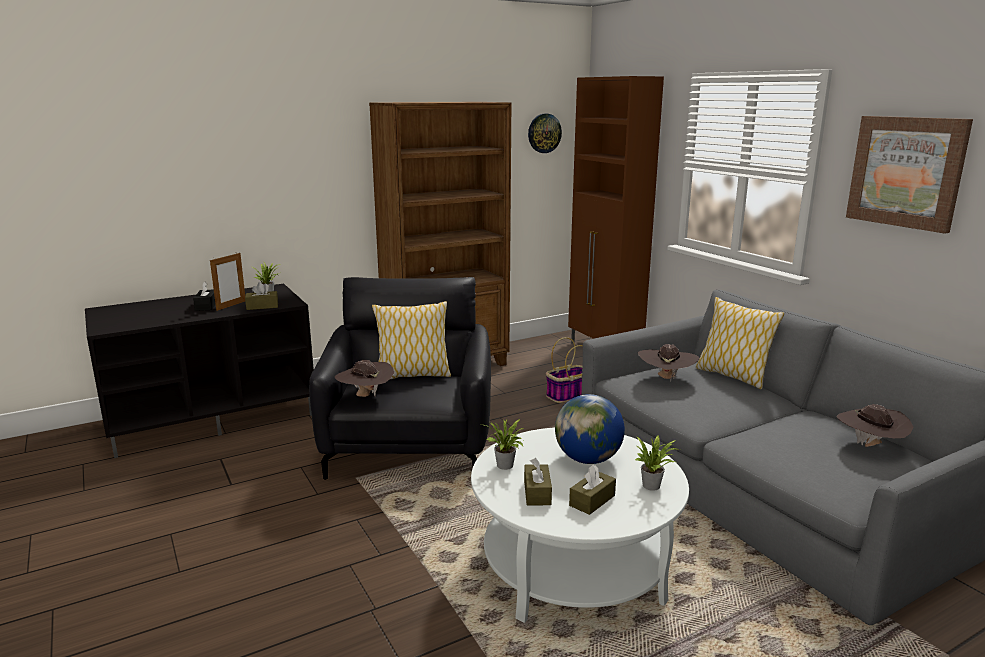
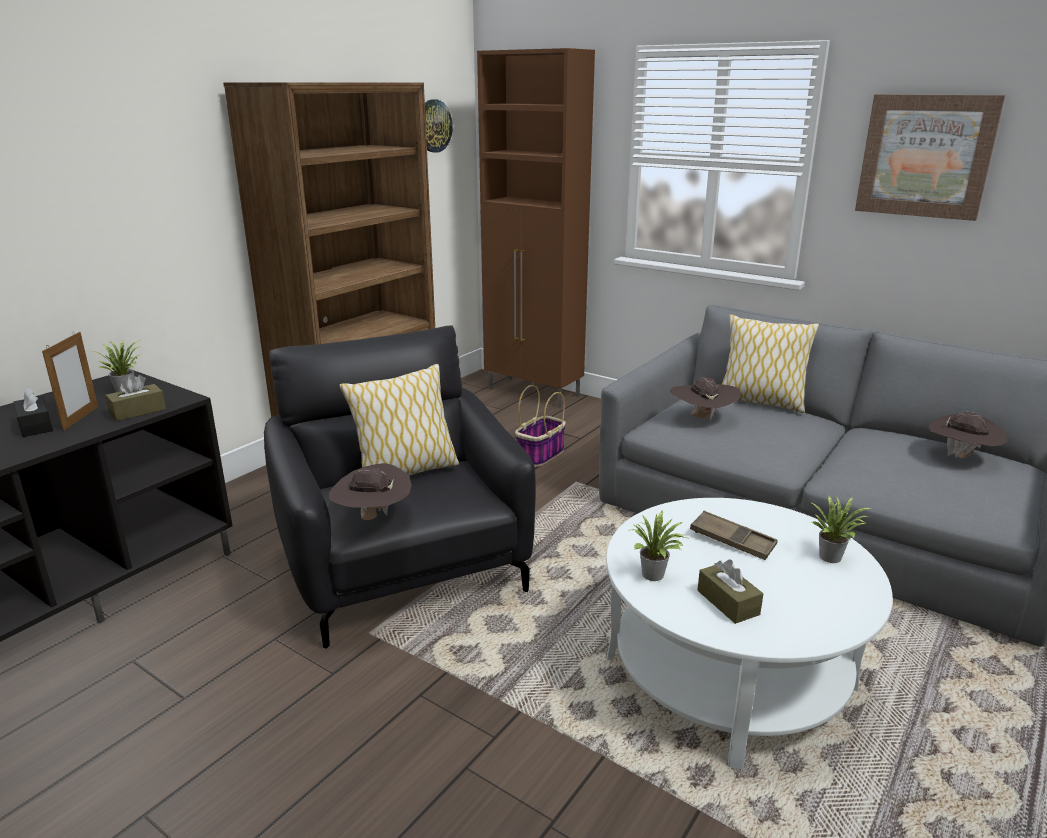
camera: 25 degrees left, 5 degrees up
globe [555,394,625,464] -> brown tray [690,511,778,560]
brown tissue box [569,465,616,515] -> none

